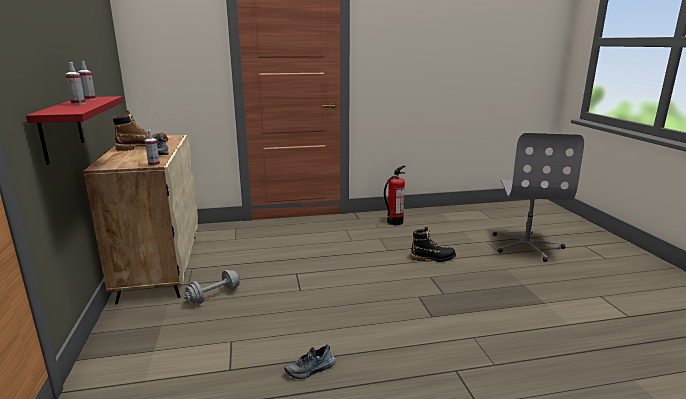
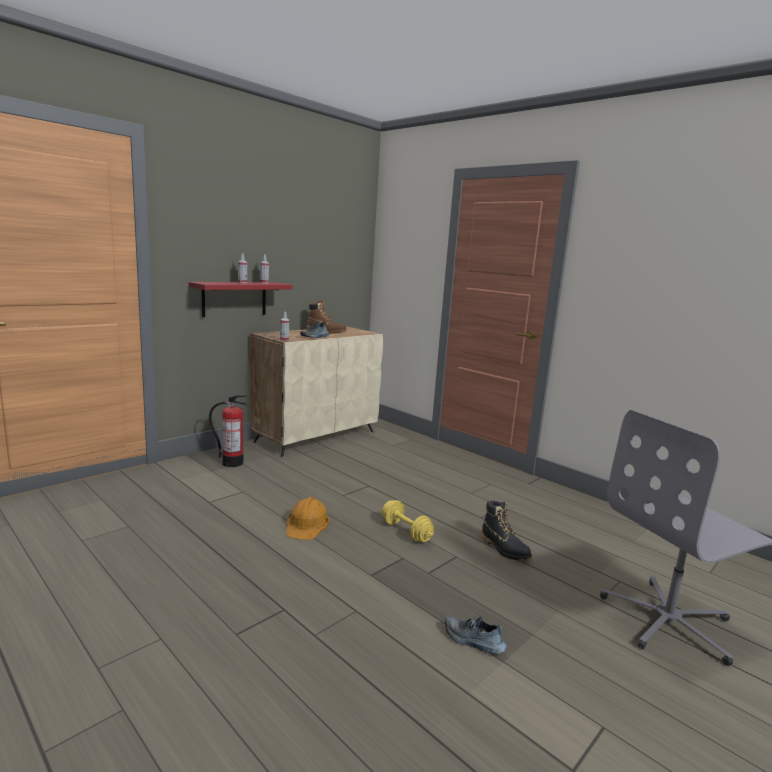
camera: 55 degrees right, 5 degrees down
grey dumbbell [183,270,240,304] -> none
shoe [284,344,336,379] -> shoe moved to [445,616,507,654]
fire extinguisher [384,165,406,225] -> fire extinguisher moved to [209,395,248,467]
none -> orange hard hat [286,497,330,540]
none -> yellow dumbbell [382,500,434,542]

